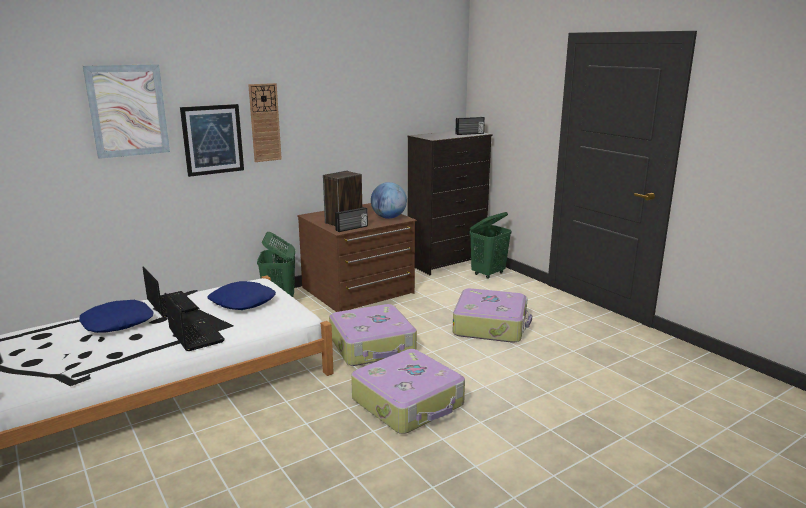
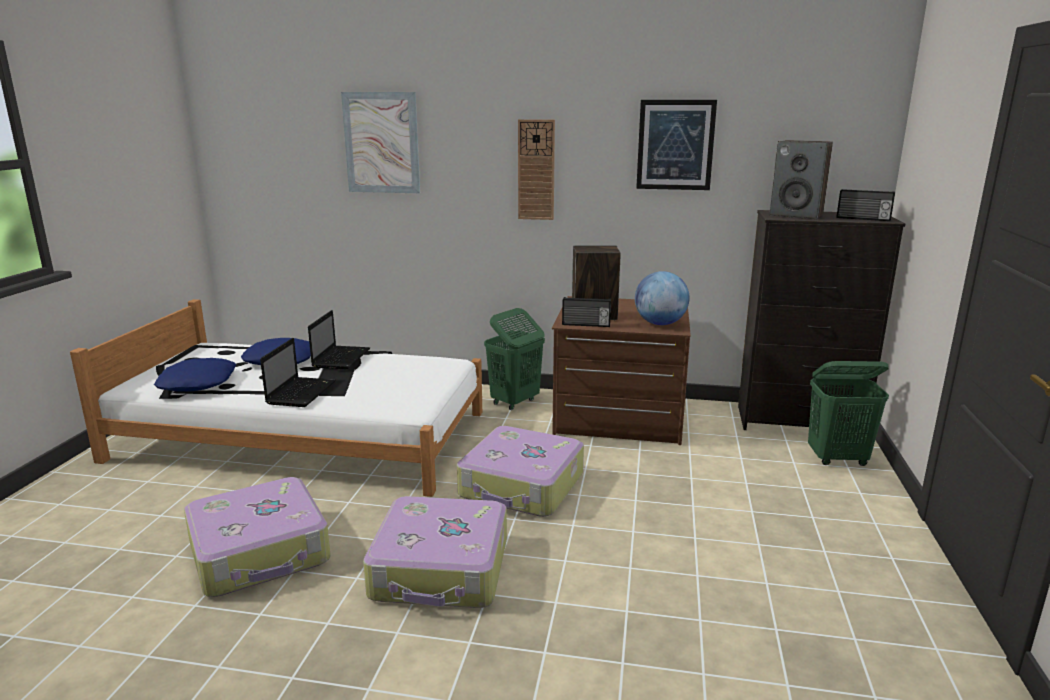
camera: 45 degrees right, 0 degrees up
picture [180,104,244,177] -> picture moved to [636,100,717,190]
blue pillow [207,281,276,310] -> blue pillow moved to [154,358,236,392]
suitcase [453,288,532,343] -> suitcase moved to [184,477,331,597]
none -> speaker [770,140,833,219]

